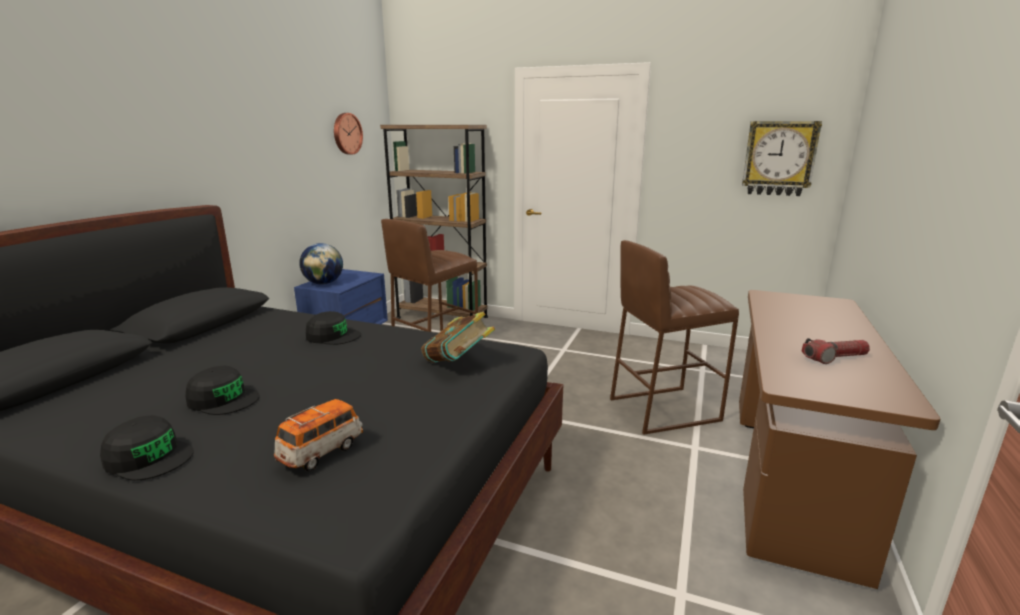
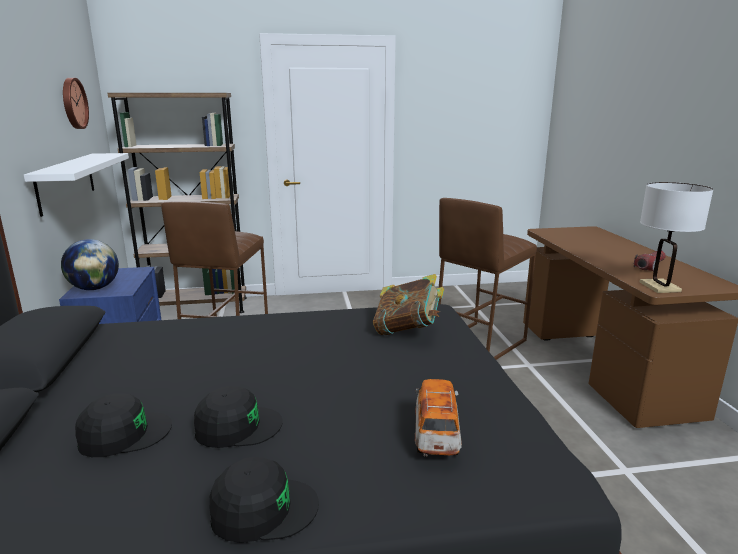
camera: 30 degrees left, 0 degrees up
black cap [306,311,361,345] -> black cap moved to [75,393,172,457]
wall clock [742,121,822,196] -> none
none -> white shelf [24,153,129,217]
none -> white table lamp [640,182,713,293]

